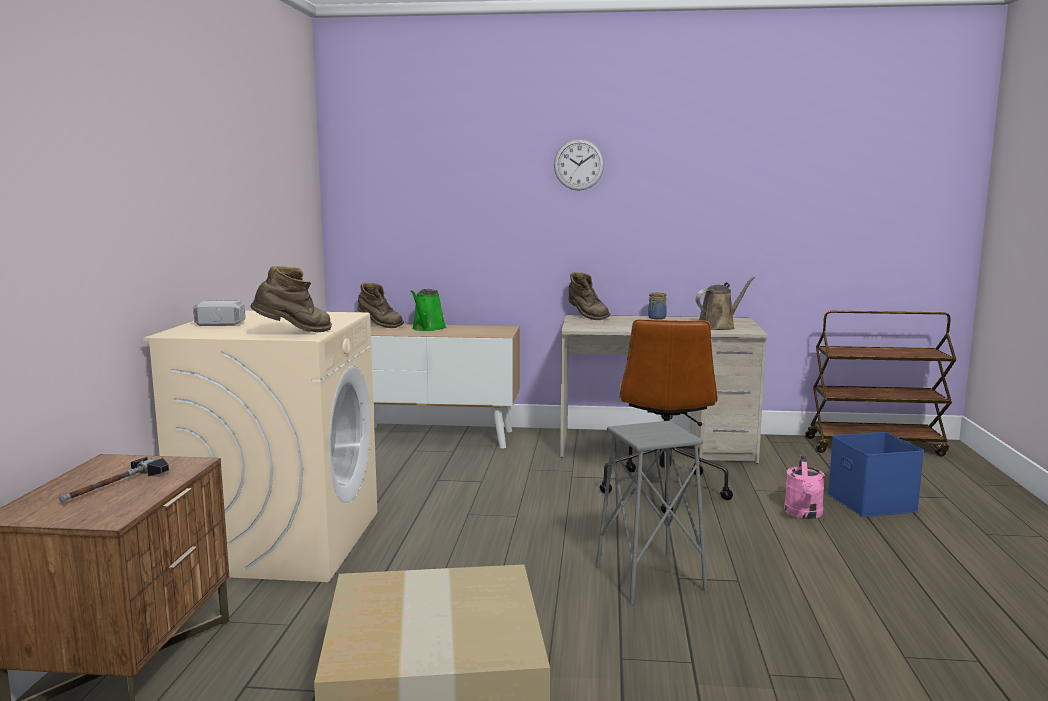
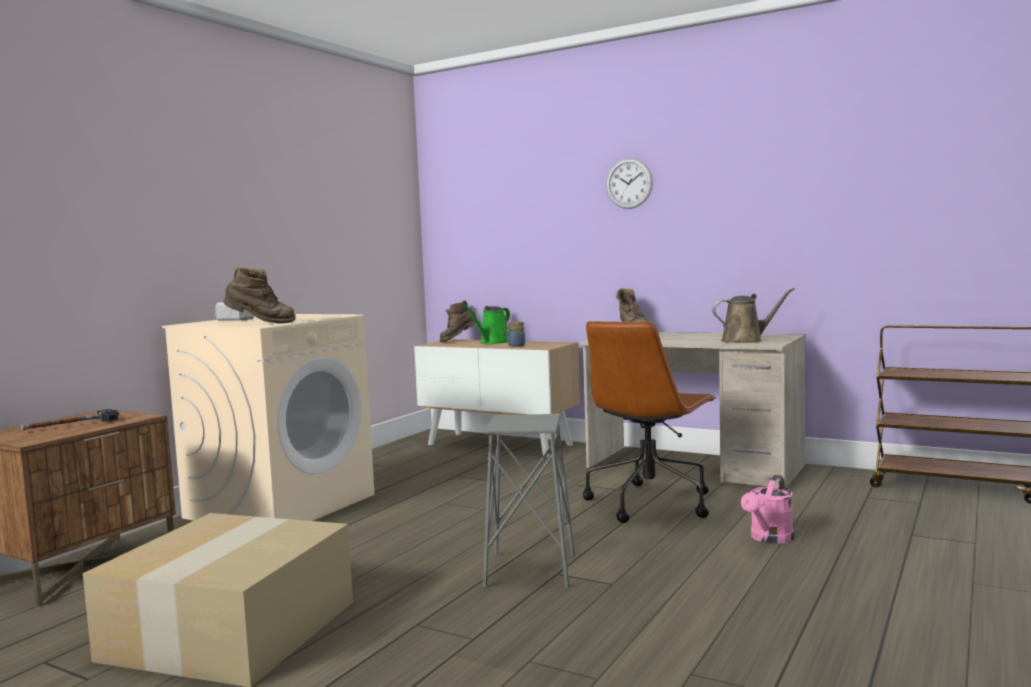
camera: 25 degrees right, 5 degrees down
brown boot [358,283,404,328] -> brown boot turned 90 degrees clockwise [440,300,479,342]
jar [648,292,667,319] -> jar moved to [506,322,525,347]
blue storage box [828,432,924,517] -> none

